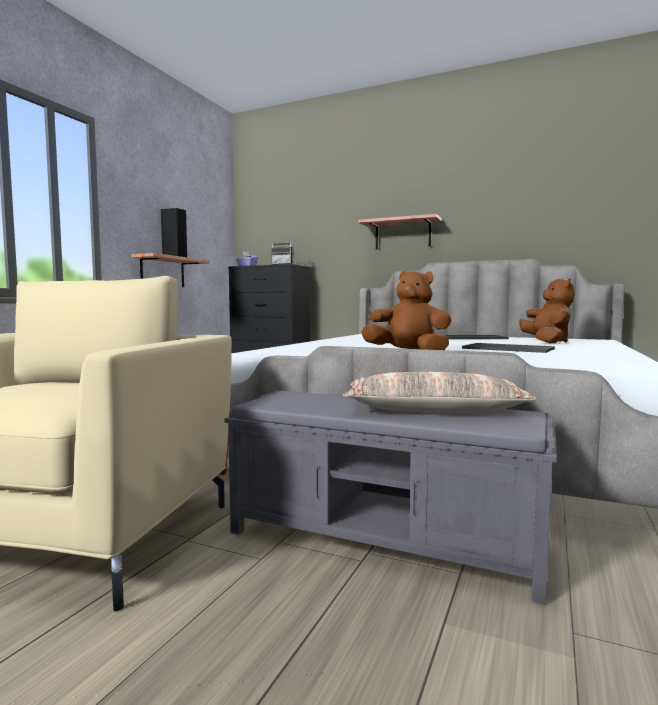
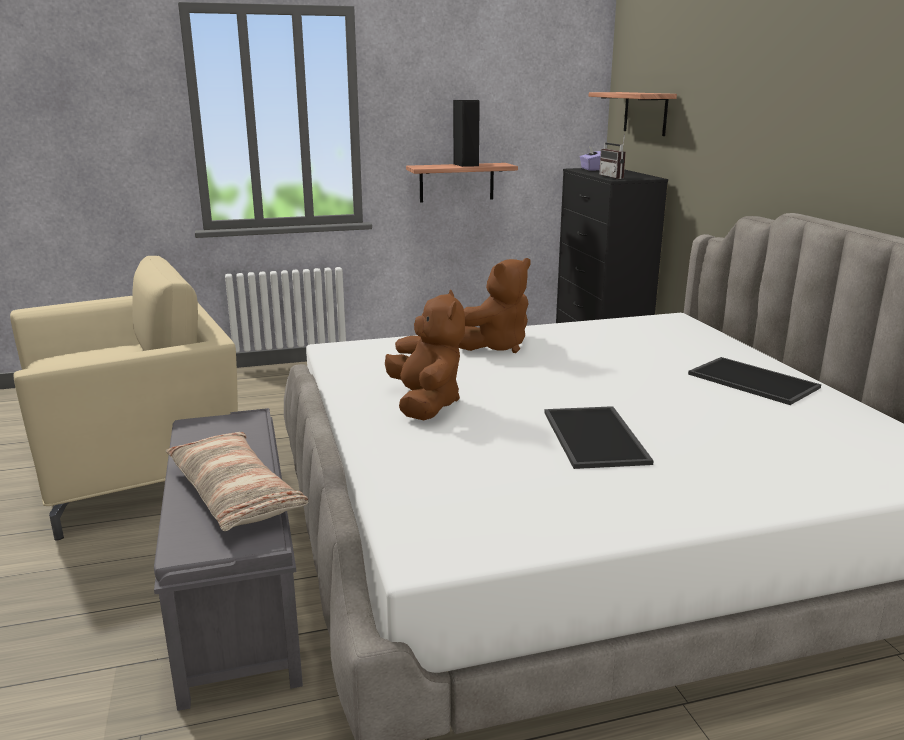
camera: 50 degrees right, 15 degrees up
shelf [358,214,442,250] -> shelf moved to [589,92,677,136]
brown plush toy [519,278,574,343] -> brown plush toy moved to [458,258,530,353]

